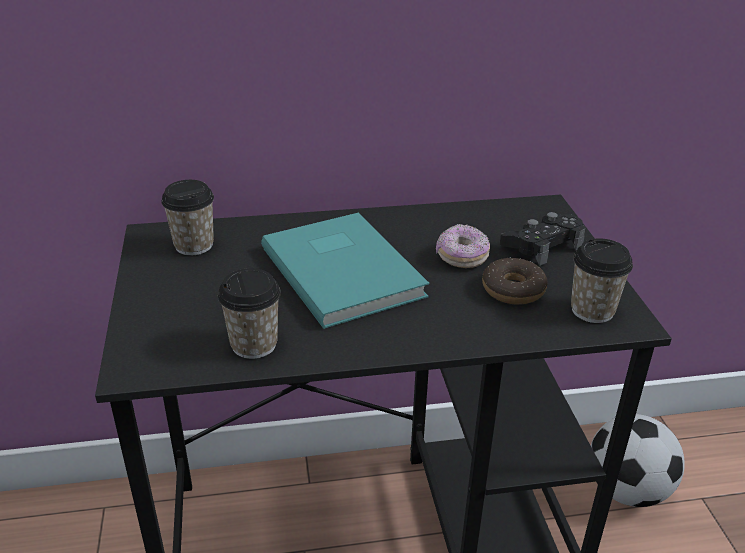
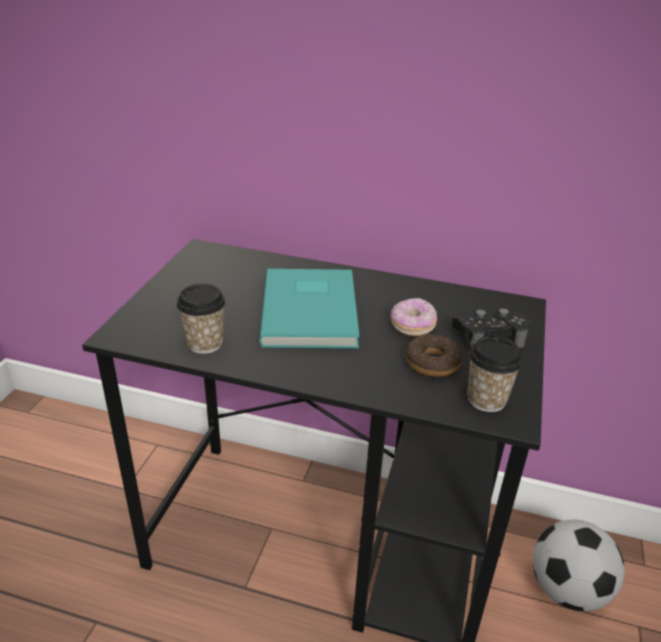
camera: 25 degrees right, 0 degrees up
cup [161,180,214,255] -> none

